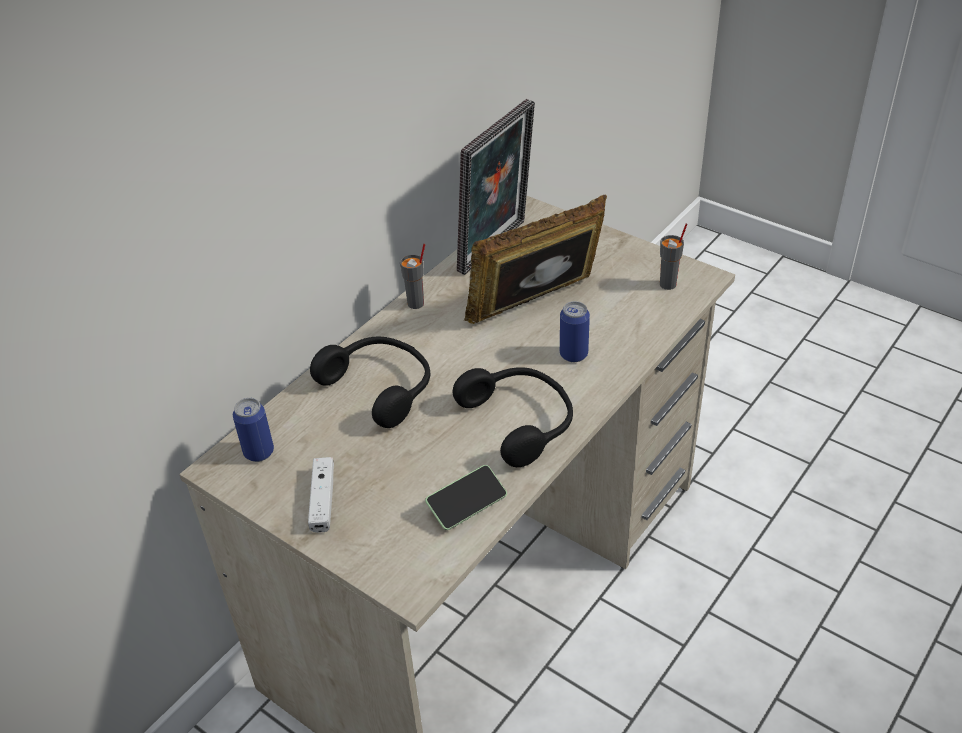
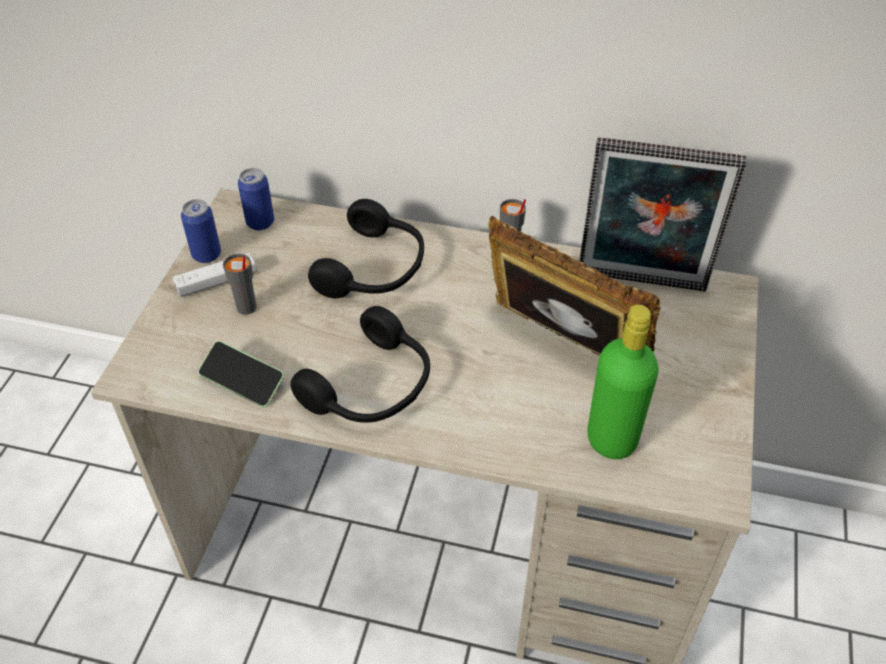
camera: 65 degrees right, 5 degrees up
can [560,301,590,362] -> can moved to [181,199,221,263]
grey cup [660,223,687,290] -> grey cup moved to [223,254,256,315]
none -> green bottle [587,304,658,459]

